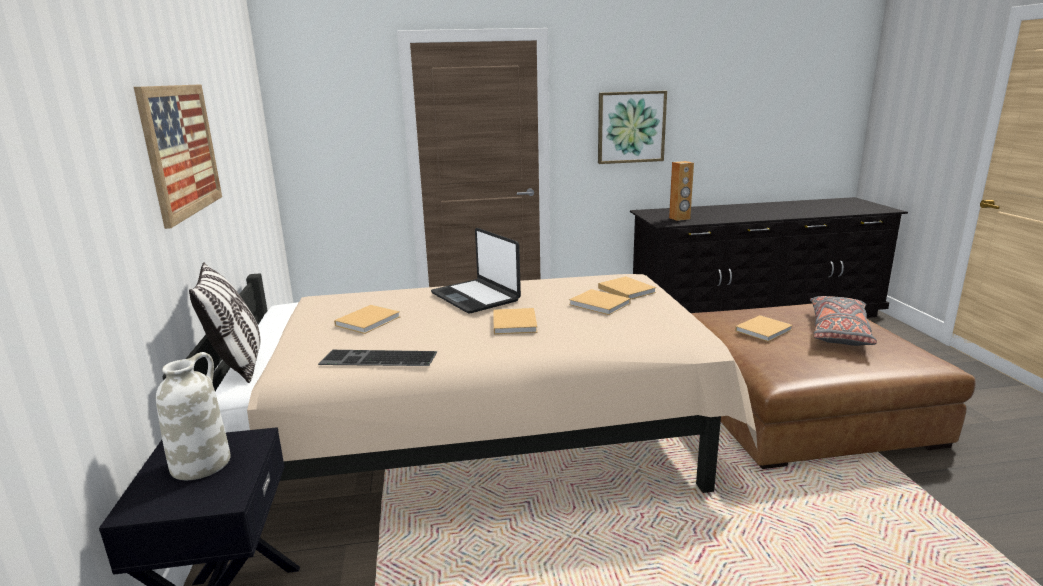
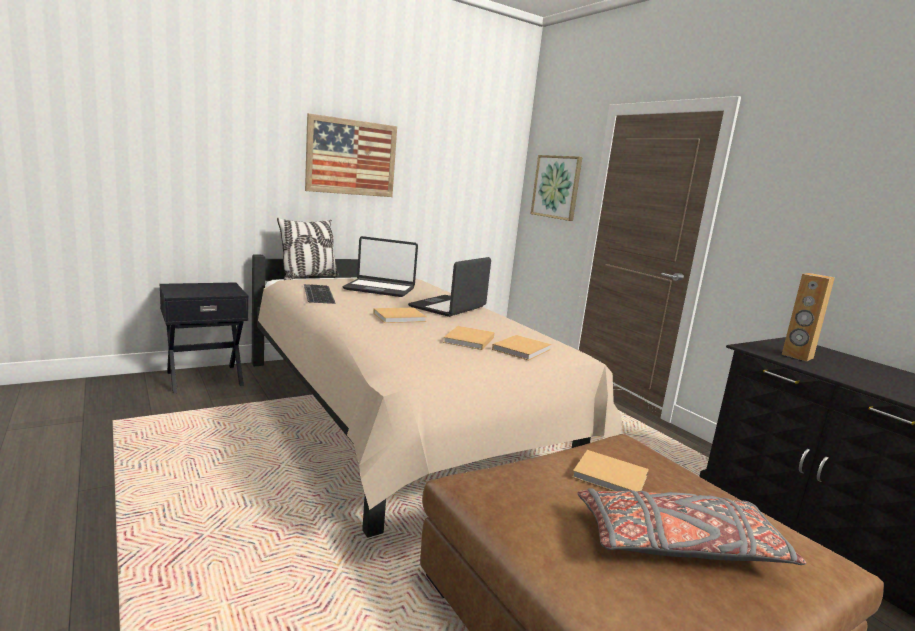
camera: 65 degrees right, 5 degrees down
white vase [156,352,231,480] -> none
beige book [334,305,400,334] -> laptop [343,236,418,297]
picture [598,91,667,164] -> picture moved to [531,155,583,221]

